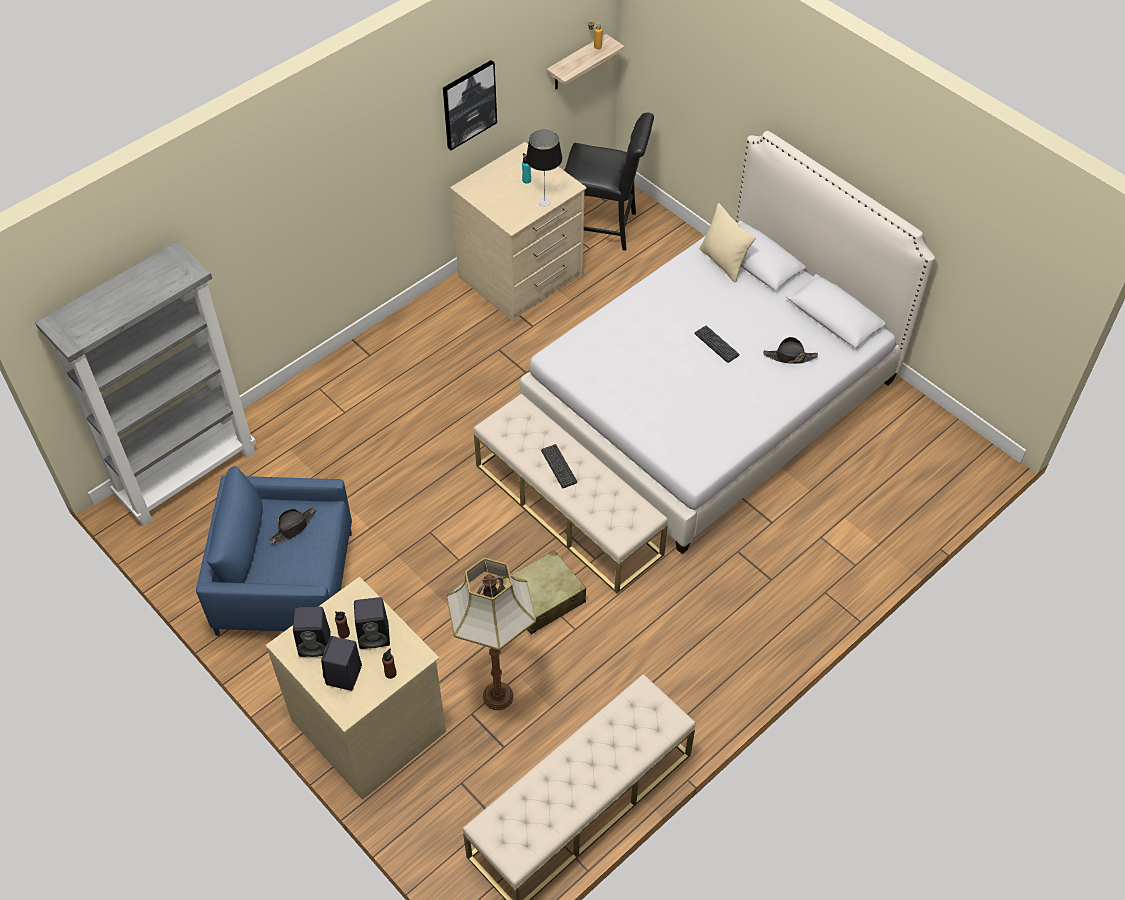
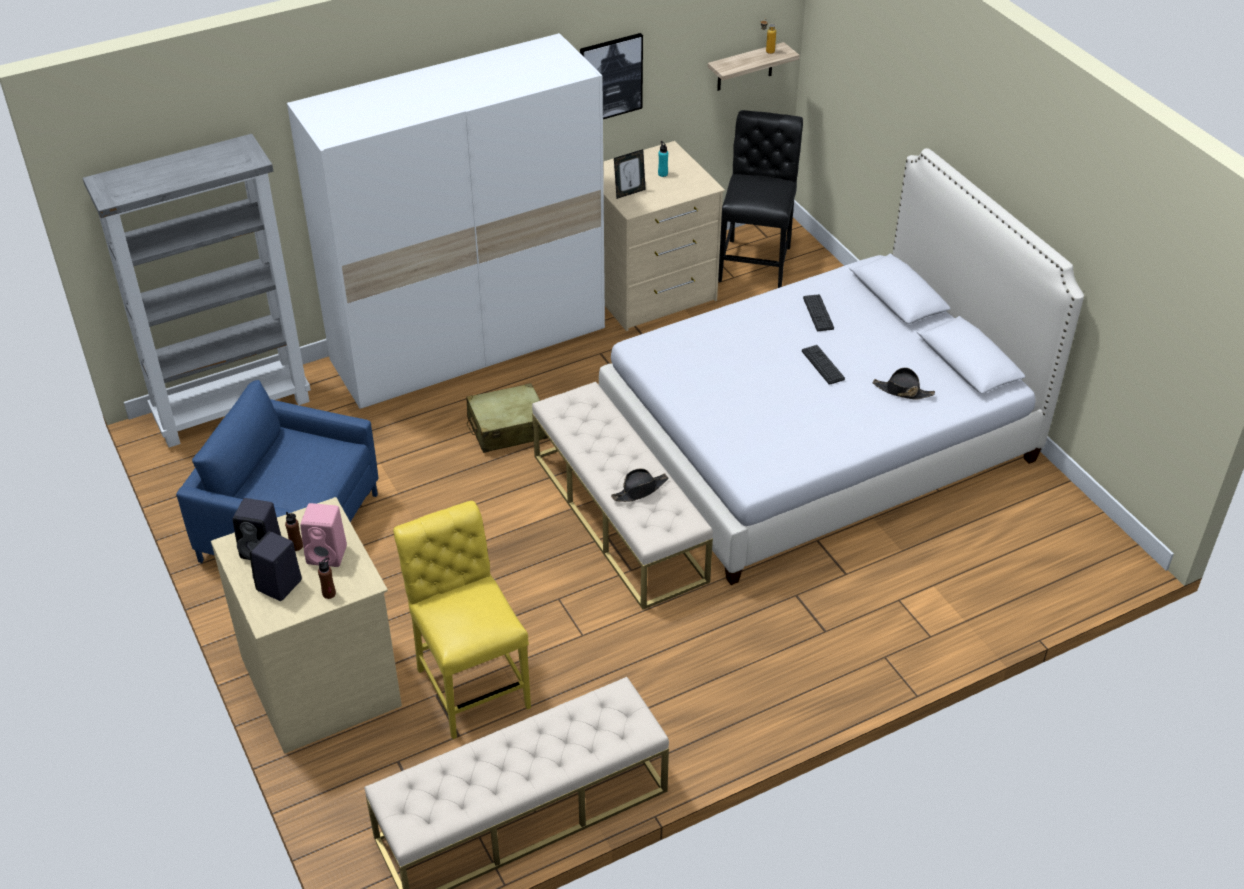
camera: 15 degrees right, 10 degrees down
black hat [269,507,317,544] -> black hat moved to [611,469,668,502]
black speaker [354,597,390,649] -> pink speaker [300,503,347,567]
floor lamp [446,558,536,710] -> yellow chair [393,501,531,739]
beige suitcase [500,550,586,634] -> beige suitcase moved to [466,383,548,453]
table lamp [526,130,563,206] -> none
keyboard [541,444,577,488] -> keyboard moved to [803,294,834,331]
black chair [564,113,654,251] -> black chair turned 105 degrees counterclockwise [718,110,803,288]
beige pillow [699,203,756,282] -> none
none -> white wardrobe [287,33,605,409]
none -> picture frame [614,149,646,199]

